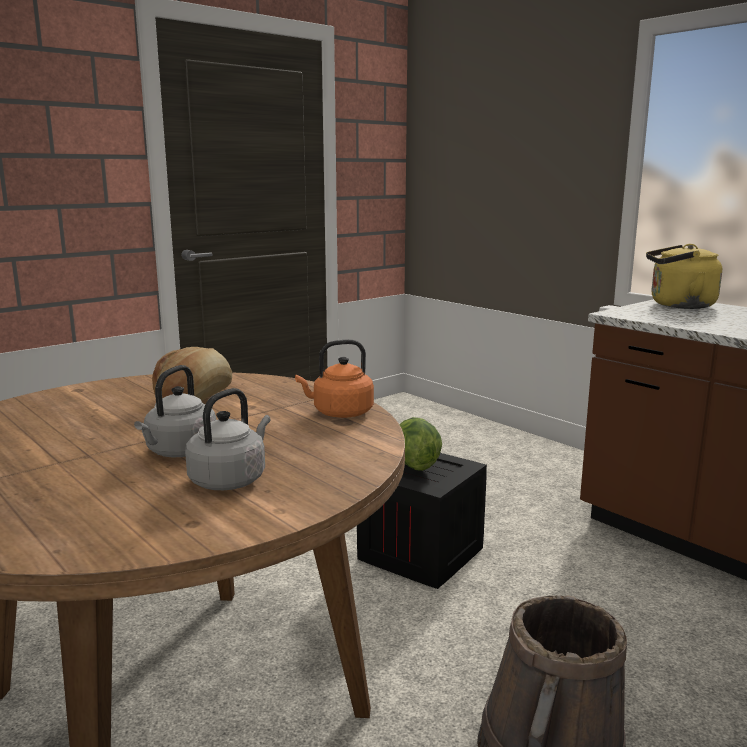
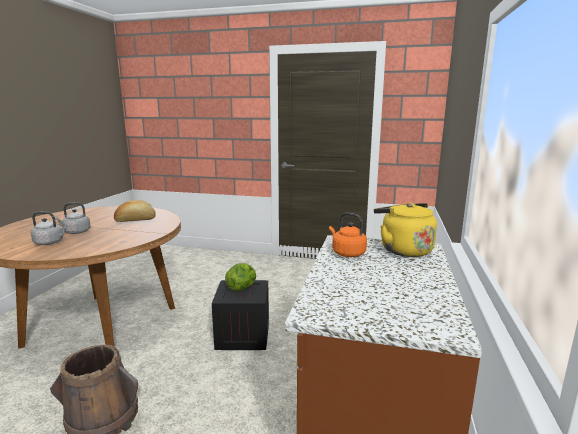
camera: 55 degrees right, 0 degrees up
orange kettle [295,339,374,418] -> orange kettle moved to [329,213,367,257]

